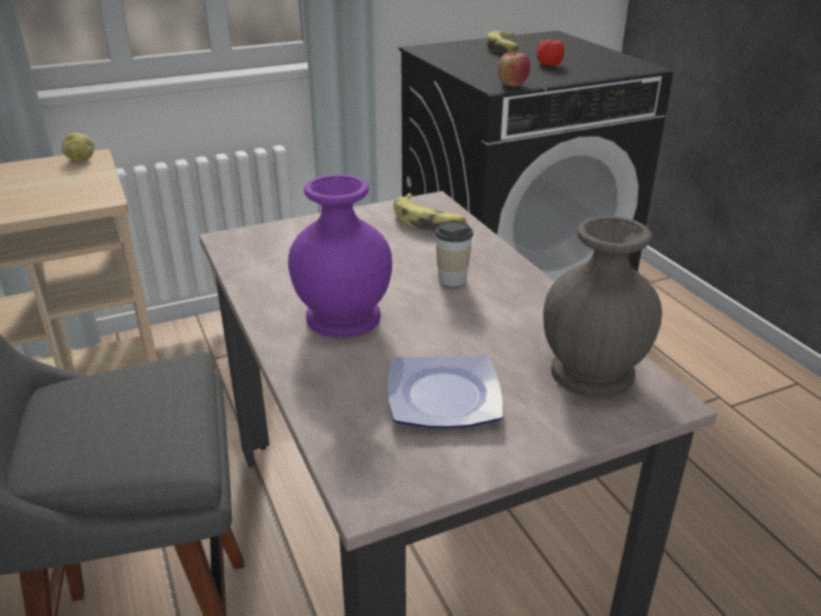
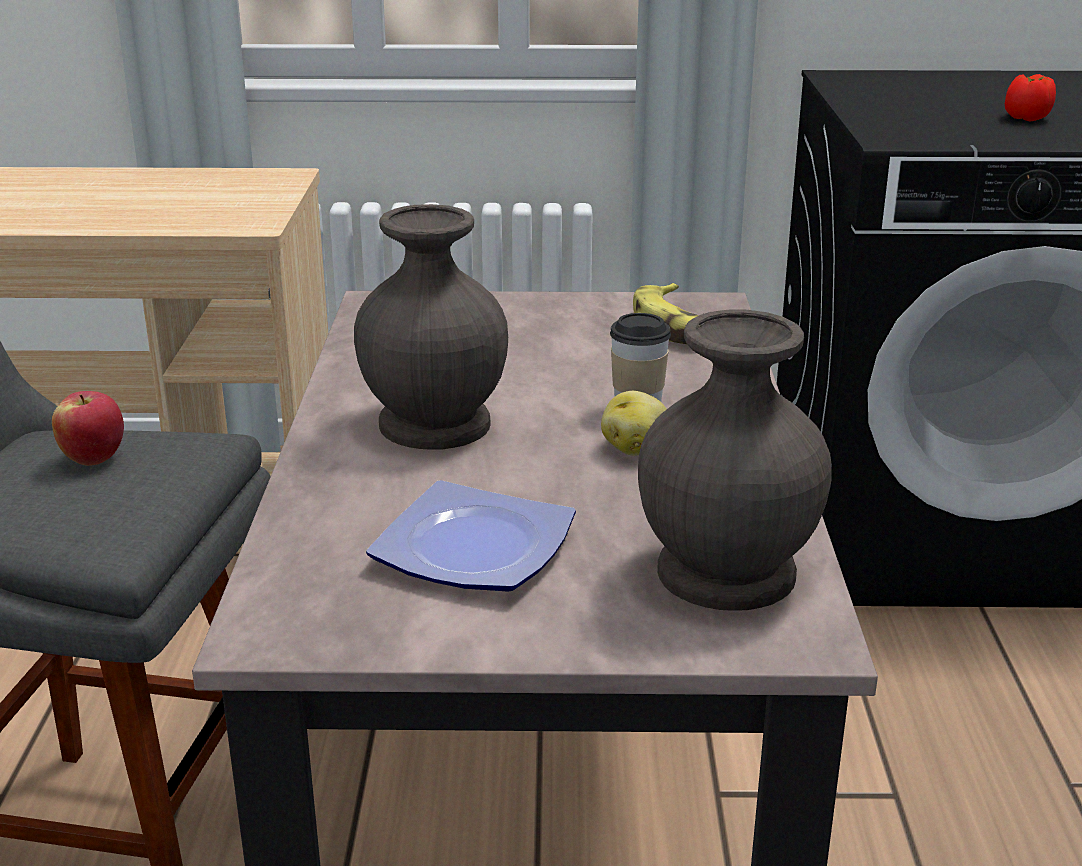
camera: 25 degrees right, 5 degrees down
potato [62,133,94,162] -> potato moved to [601,391,667,455]
purple vase [288,174,392,338] -> grey vase [354,204,508,450]
banana [486,31,519,53] -> none
apple [498,52,530,87] -> apple moved to [52,391,124,466]

